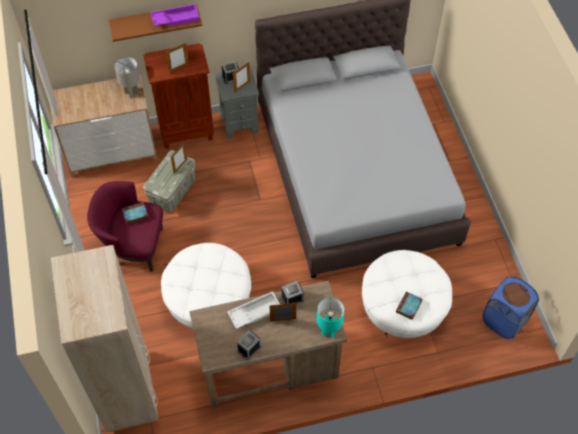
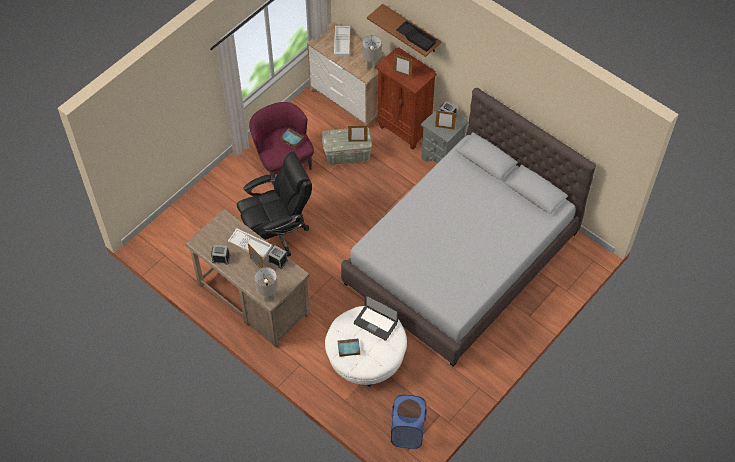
camera: 55 degrees right, 0 degrees up
beige wardrobe [51,245,159,432] -> none
purple tray [150,4,199,26] -> black tray [396,21,437,52]
white ottoman [161,243,251,328] -> black office chair [237,151,312,257]
turquoise table lamp [317,297,345,338] -> grey table lamp [255,267,278,303]
none -> white tray [334,26,350,57]
none -> laptop [354,294,398,341]

